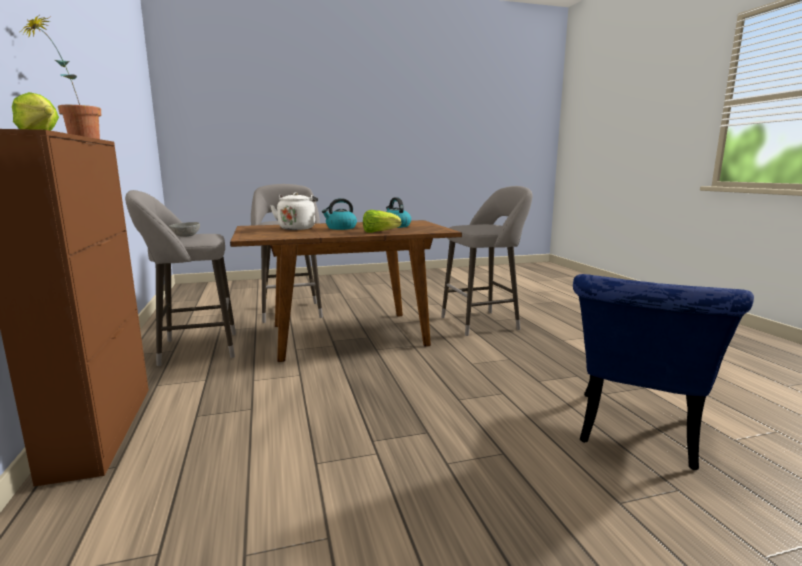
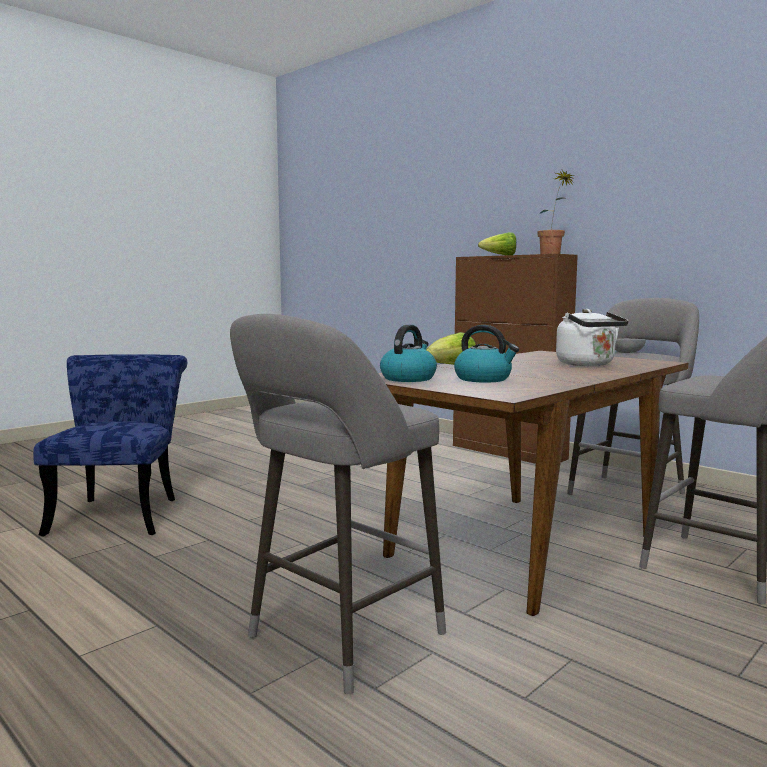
camera: 150 degrees right, 5 degrees down
kettle [322,198,357,230] -> kettle moved to [380,325,437,382]

